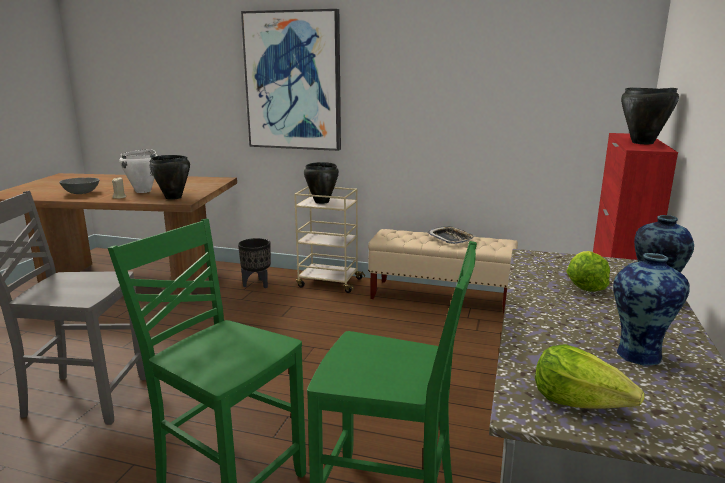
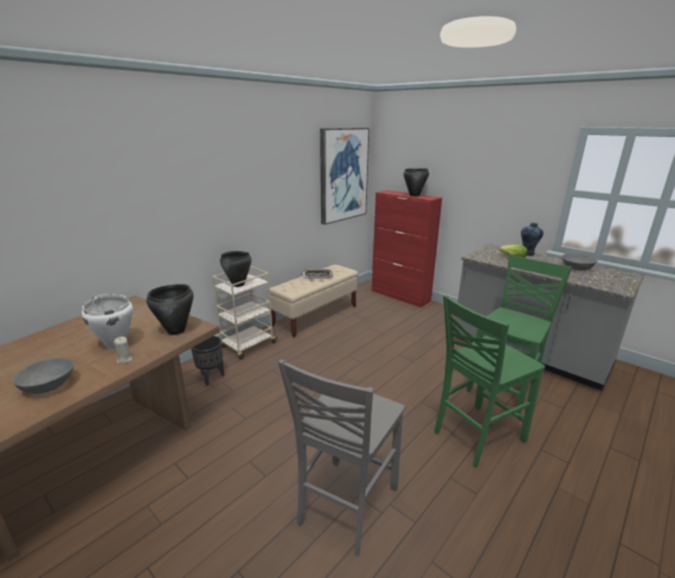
camera: 65 degrees left, 5 degrees up
picture [241,9,341,151] -> picture moved to [320,128,369,225]
lettuce [535,344,644,409] -> none
vase [613,253,690,366] -> grey bowl [562,253,597,270]

